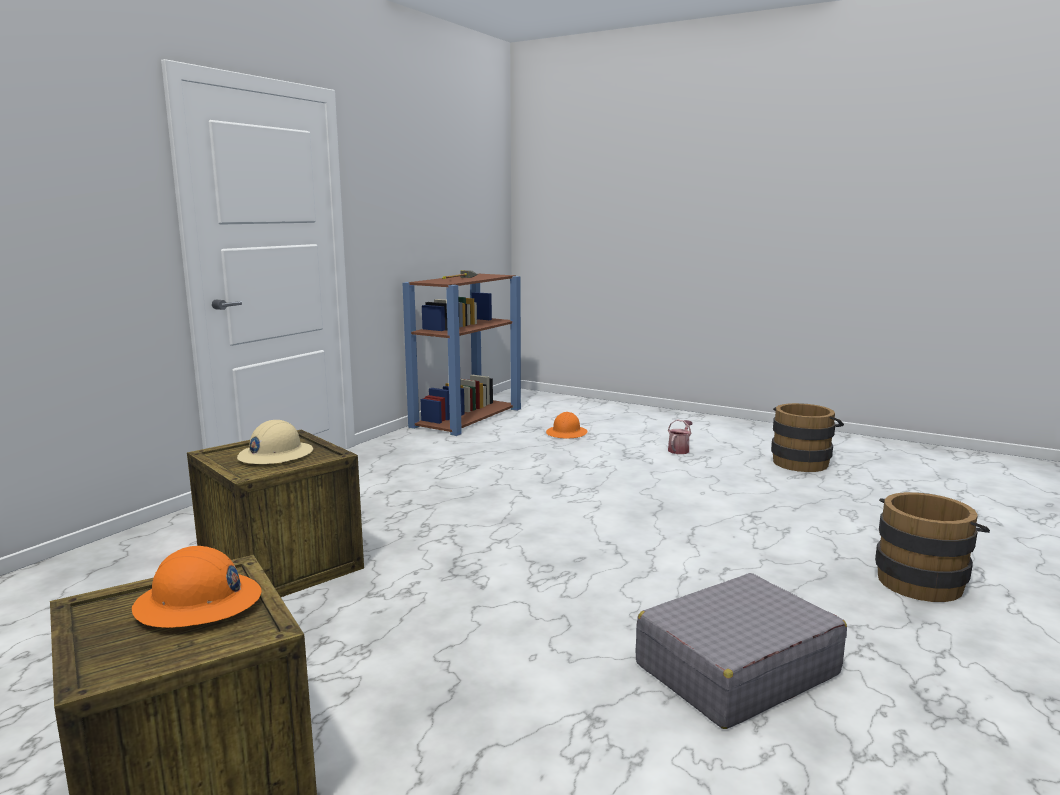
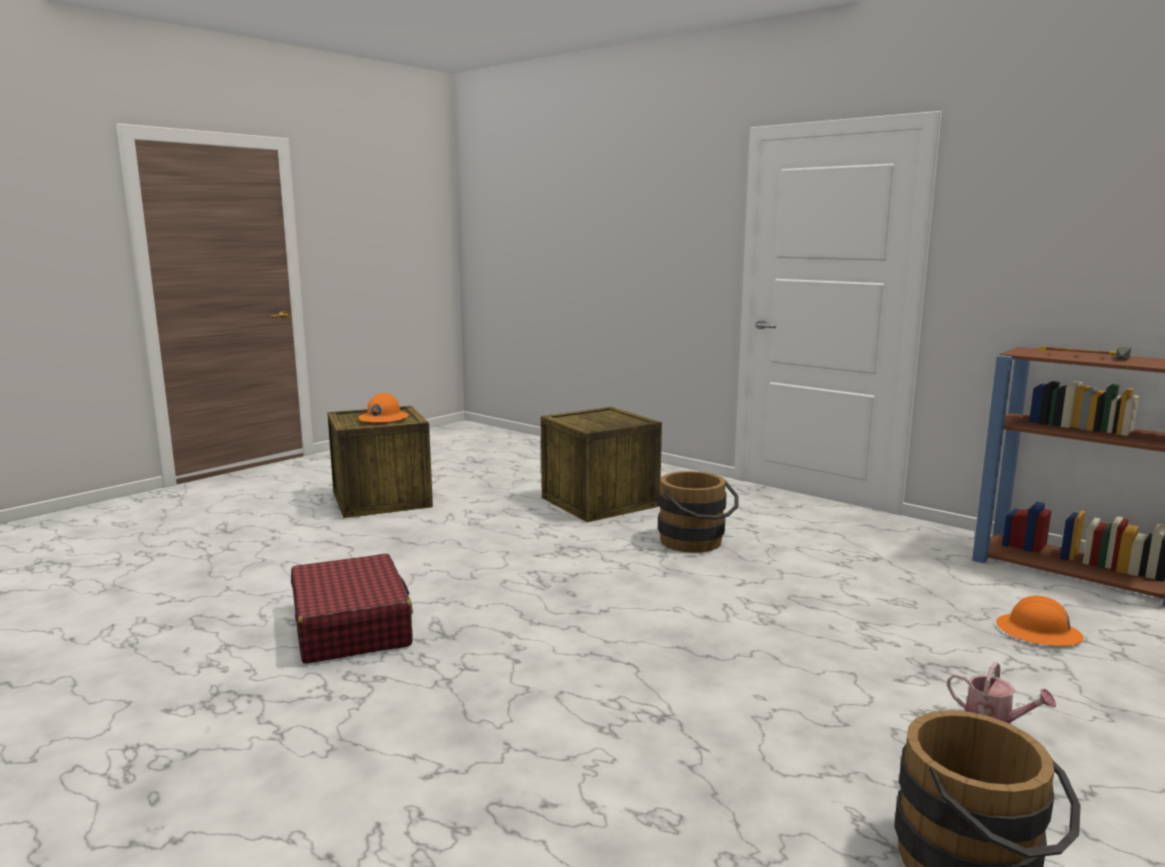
camera: 100 degrees right, 0 degrees up
beige hard hat [237,420,313,464] -> none
grey suitcase [636,573,847,729] -> red suitcase [291,554,413,664]
brown bucket [875,492,990,602] -> brown bucket moved to [658,471,738,553]

